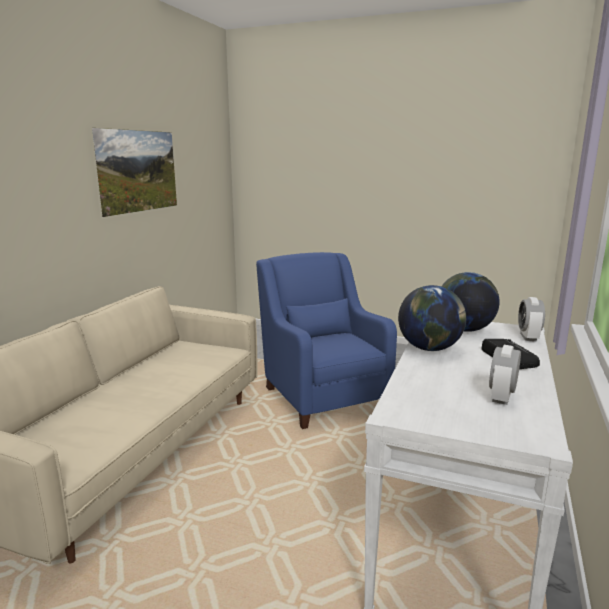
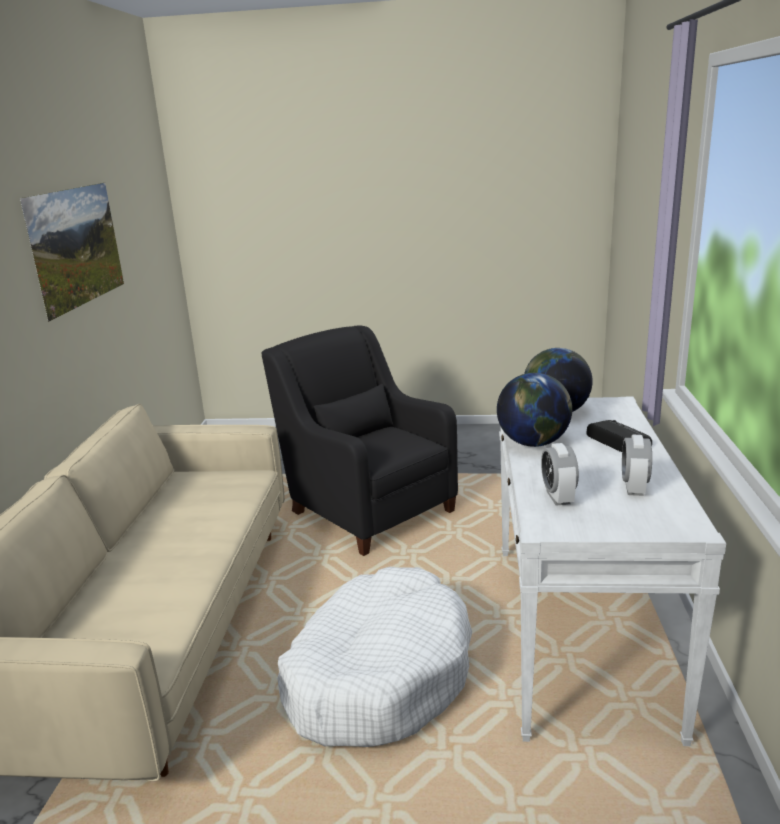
camera: 15 degrees left, 5 degrees up
blue armchair [256,252,397,429] -> black armchair [262,325,458,556]
alarm clock [518,297,545,341] -> alarm clock moved to [541,443,579,506]
none -> white dog bed [277,567,472,747]

